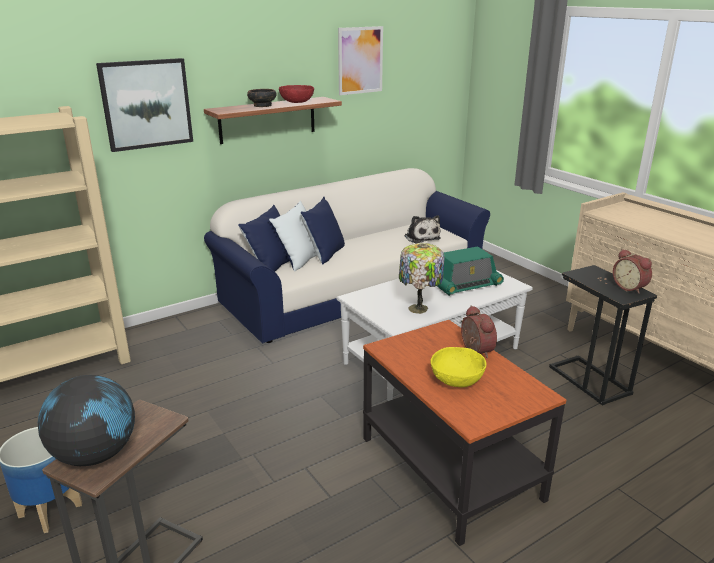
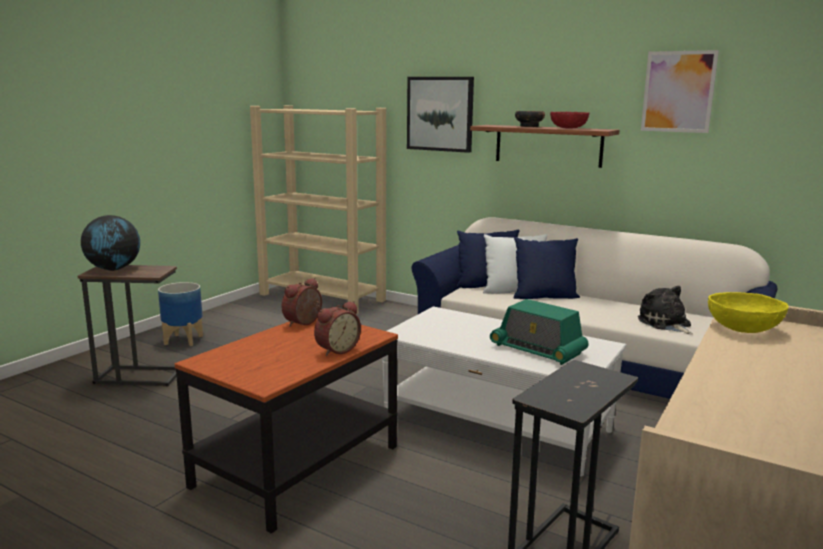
camera: 65 degrees right, 10 degrees down
table lamp [399,243,445,314] -> none
plush toy [404,215,440,244] -> plush toy turned 120 degrees clockwise [638,286,693,334]
yellow bowl [430,347,486,387] -> yellow bowl moved to [708,292,789,333]
alarm clock [613,249,652,294] -> alarm clock moved to [282,278,322,327]

